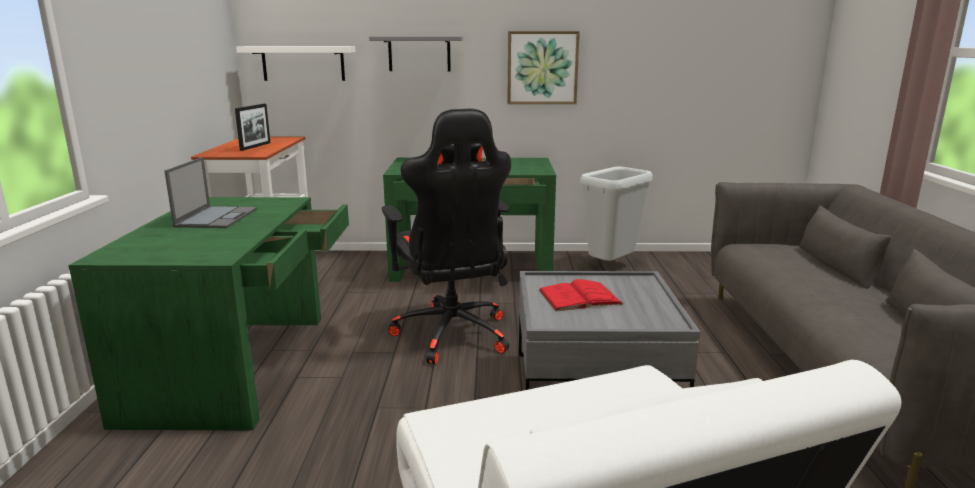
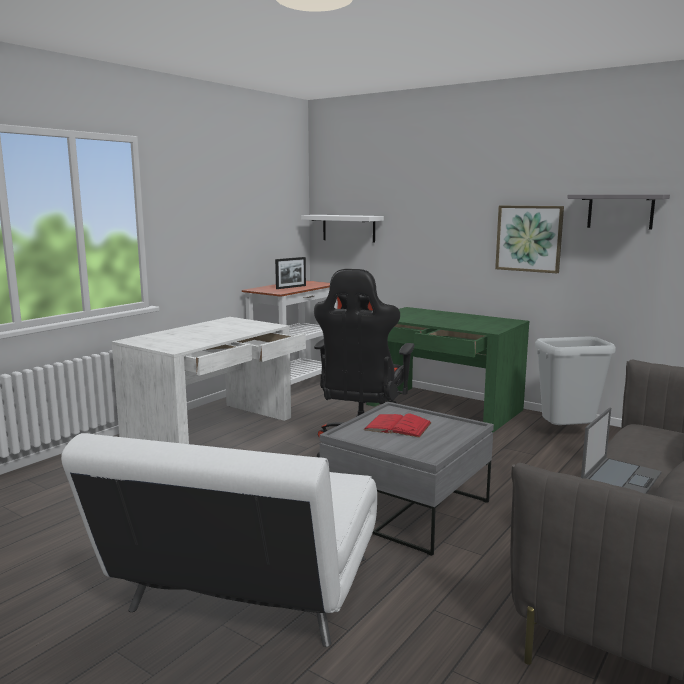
camera: 35 degrees right, 5 degrees down
green desk [68,197,349,431] -> white desk [111,317,306,444]
laptop [164,157,257,228] -> laptop moved to [581,407,662,494]
grey shelf [369,36,463,71] -> grey shelf moved to [567,194,670,229]

